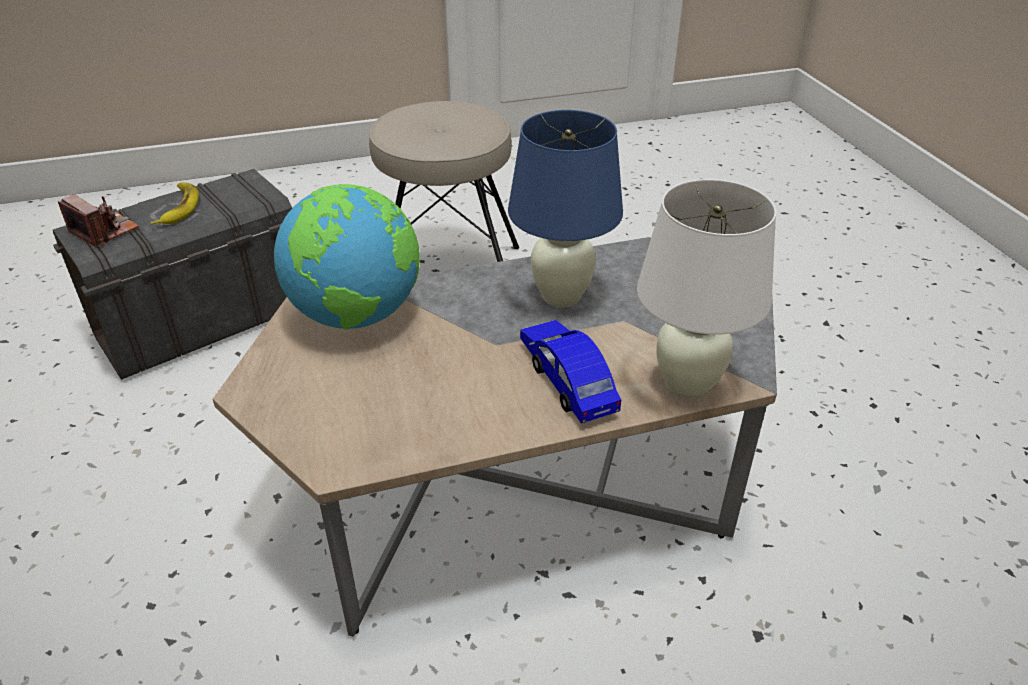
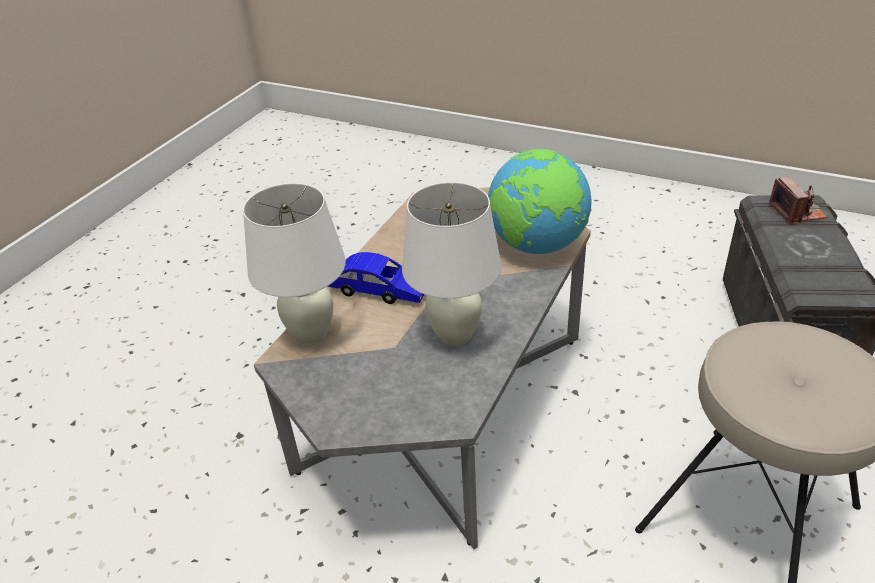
camera: 135 degrees right, 0 degrees up
camera [58,194,139,247] -> camera turned 90 degrees counterclockwise [769,177,827,224]
banana [151,182,199,225] -> none
blue table lamp [508,110,623,308] -> white table lamp [402,182,501,346]

